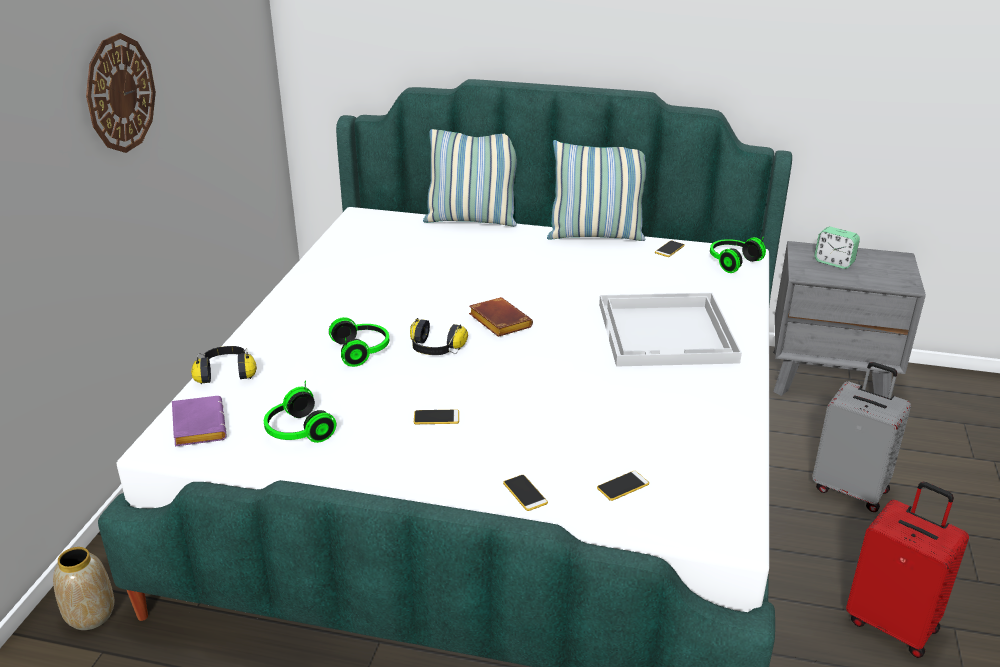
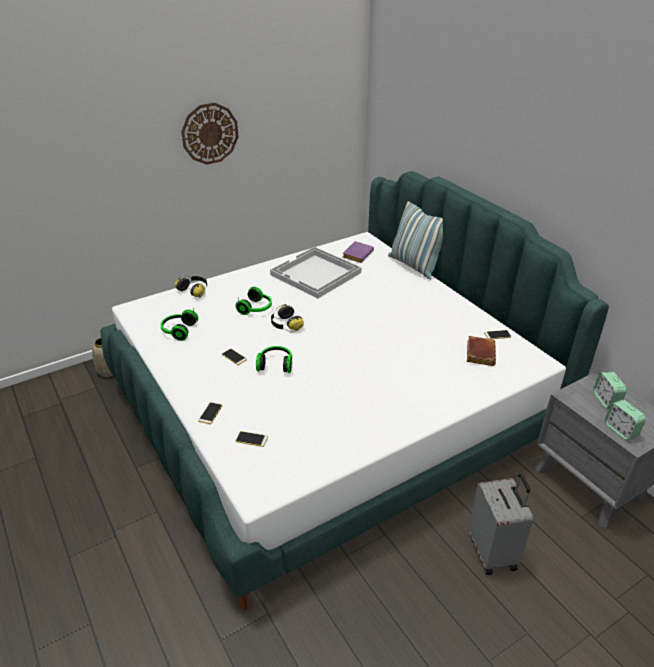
camera: 45 degrees right, 5 degrees up
purple book [172,396,227,446] -> purple book moved to [343,241,374,263]
brown book [469,297,533,337] -> brown book moved to [467,336,496,366]
pillow [547,140,646,241] -> none
white tray [599,293,742,367] -> white tray moved to [270,247,361,299]
headphones [710,237,766,273] -> headphones moved to [256,346,292,373]
red suitcase [846,482,969,658] -> none
none -> alarm clock [605,400,646,440]

